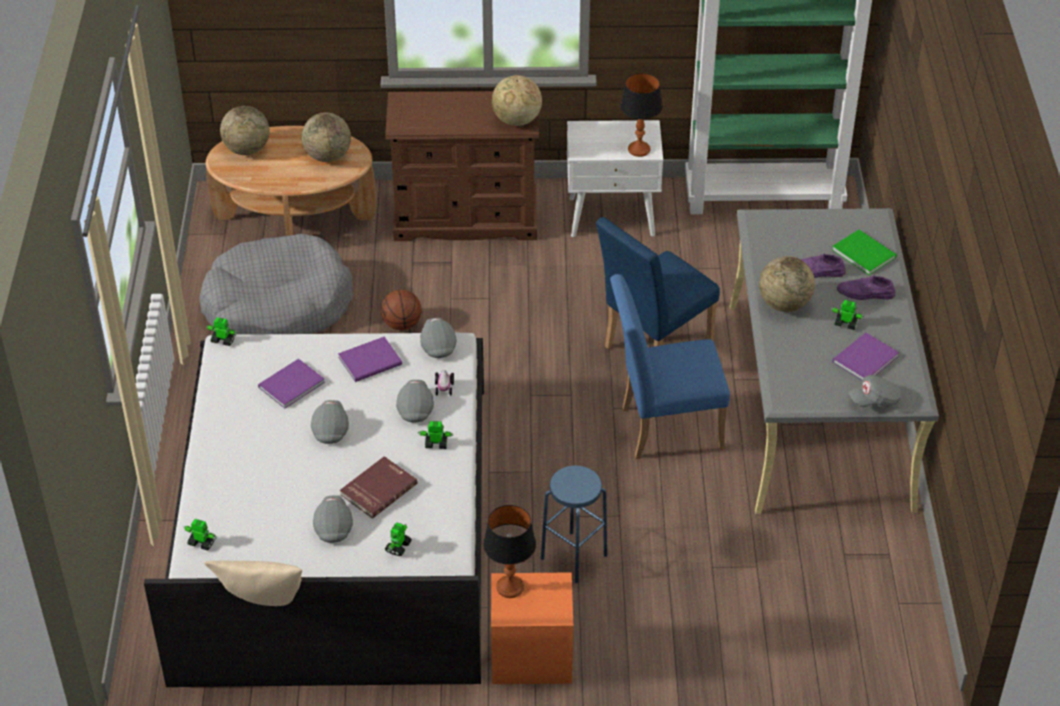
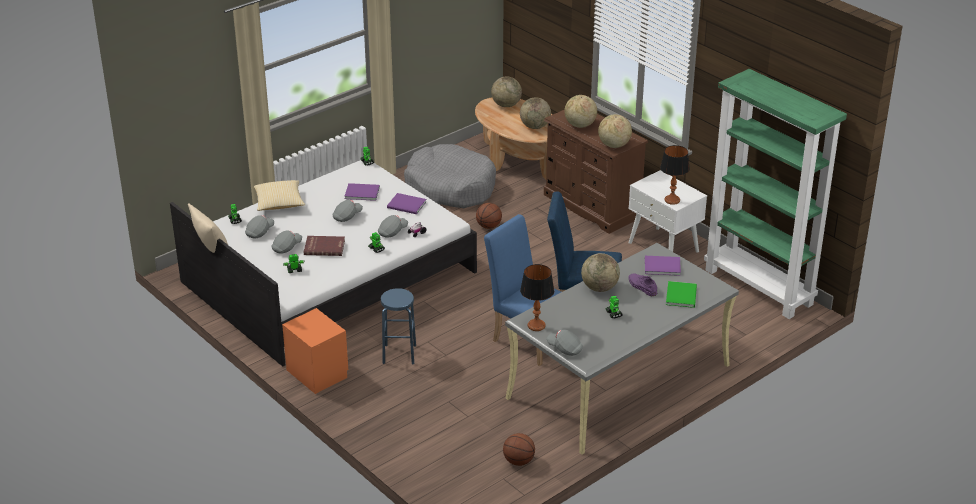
camera: 50 degrees right, 10 degrees down
grey cap [420,318,457,358] -> grey cap moved to [245,215,274,238]
table lamp [483,505,536,598] -> table lamp moved to [520,264,554,331]
purple book [832,333,899,380] -> purple book moved to [645,256,681,276]
purple shoe [837,274,896,300] -> none
none -> pillow [254,180,305,211]
none -> basketball [503,433,535,466]
none -> globe [564,95,597,128]

